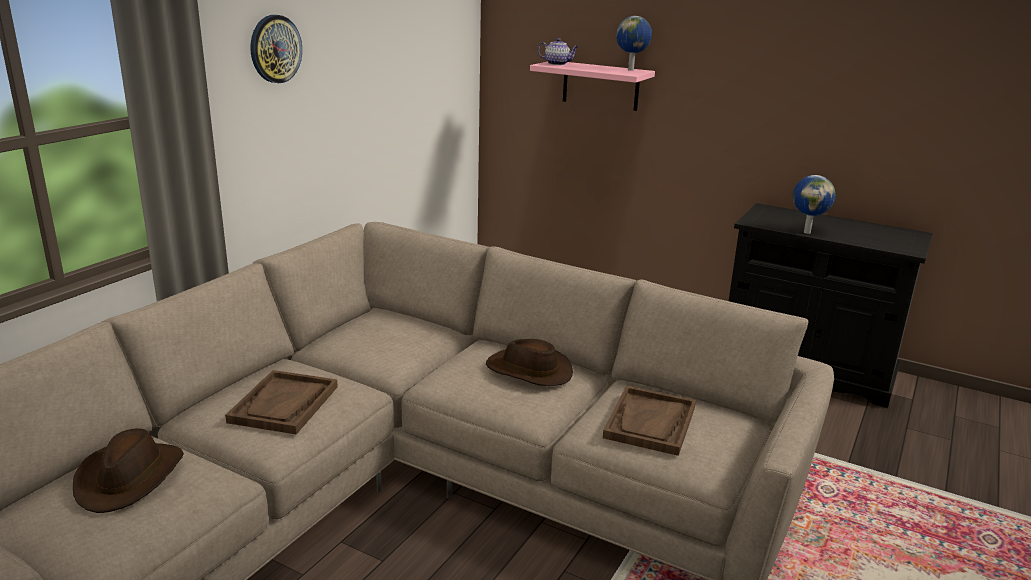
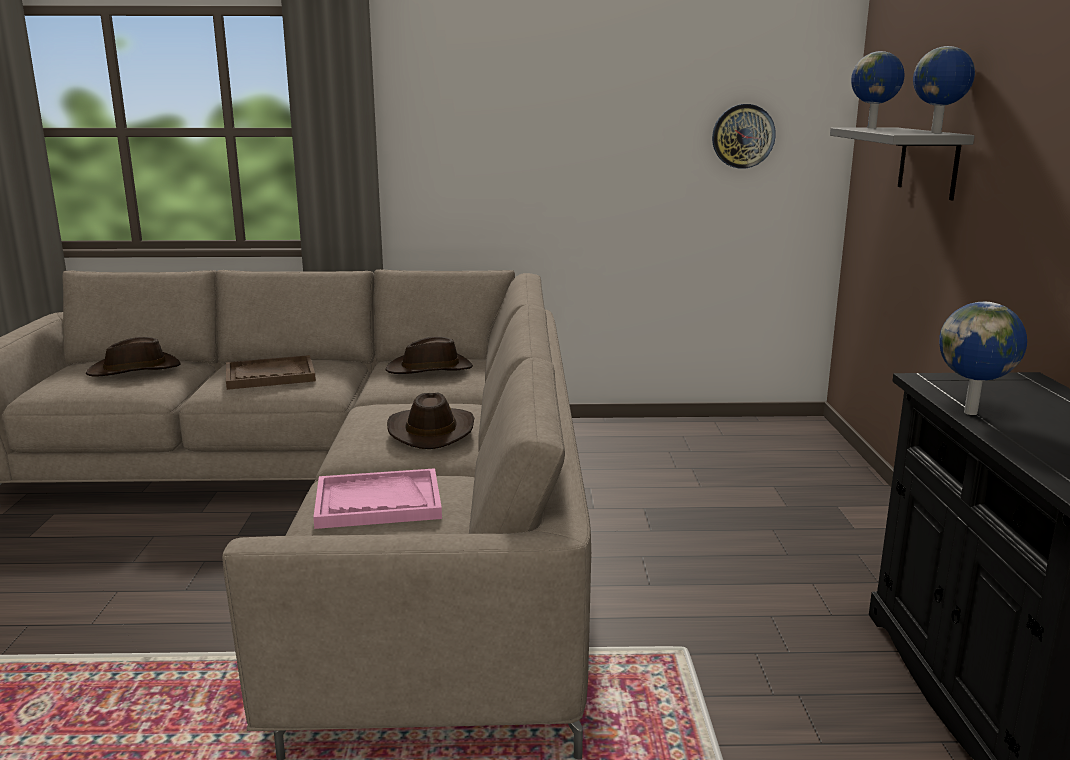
camera: 60 degrees right, 5 degrees down
wall clock [251,15,302,83] -> wall clock moved to [712,104,776,169]
pink shelf [530,61,655,111] -> grey shelf [830,128,975,200]
teapot [537,38,579,65] -> globe [851,51,904,128]
brown tray [603,386,696,456] -> pink tray [313,468,442,529]
none -> brown hat [386,337,473,374]

